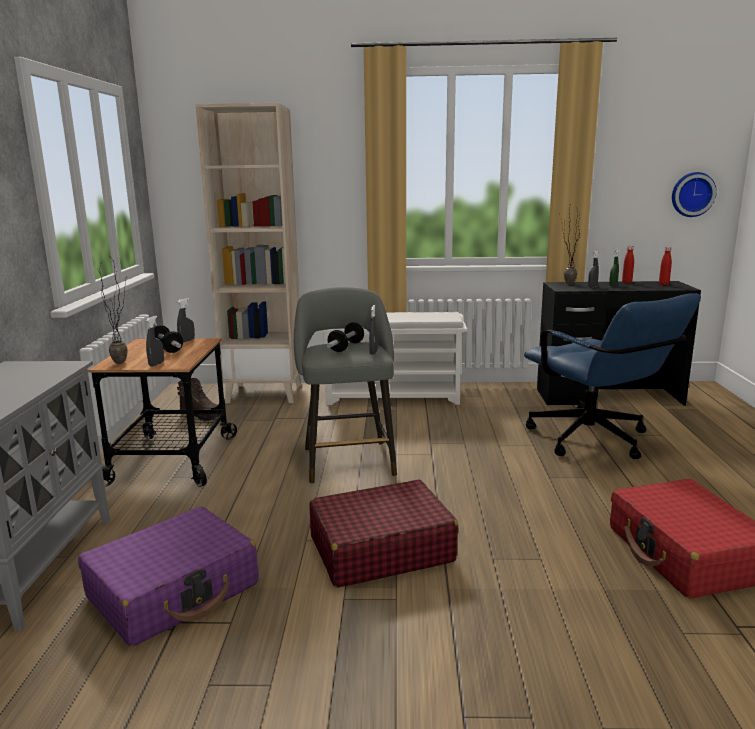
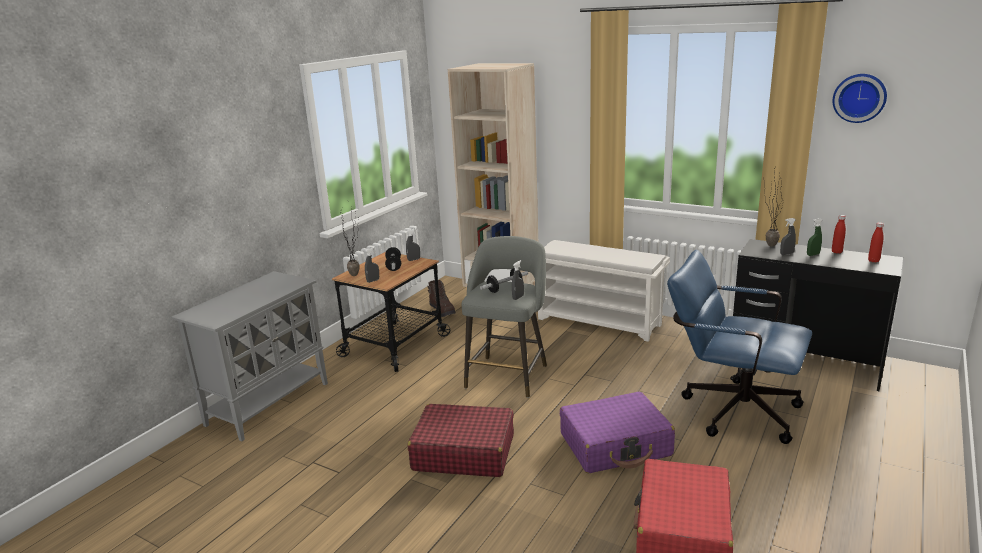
camera: 30 degrees right, 5 degrees up
purple suitcase [78,507,259,647] -> purple suitcase moved to [560,392,675,473]
blue office chair [524,293,701,459] -> blue office chair turned 120 degrees clockwise [667,250,812,444]
wall clock [672,172,717,217] -> wall clock moved to [833,74,887,123]

